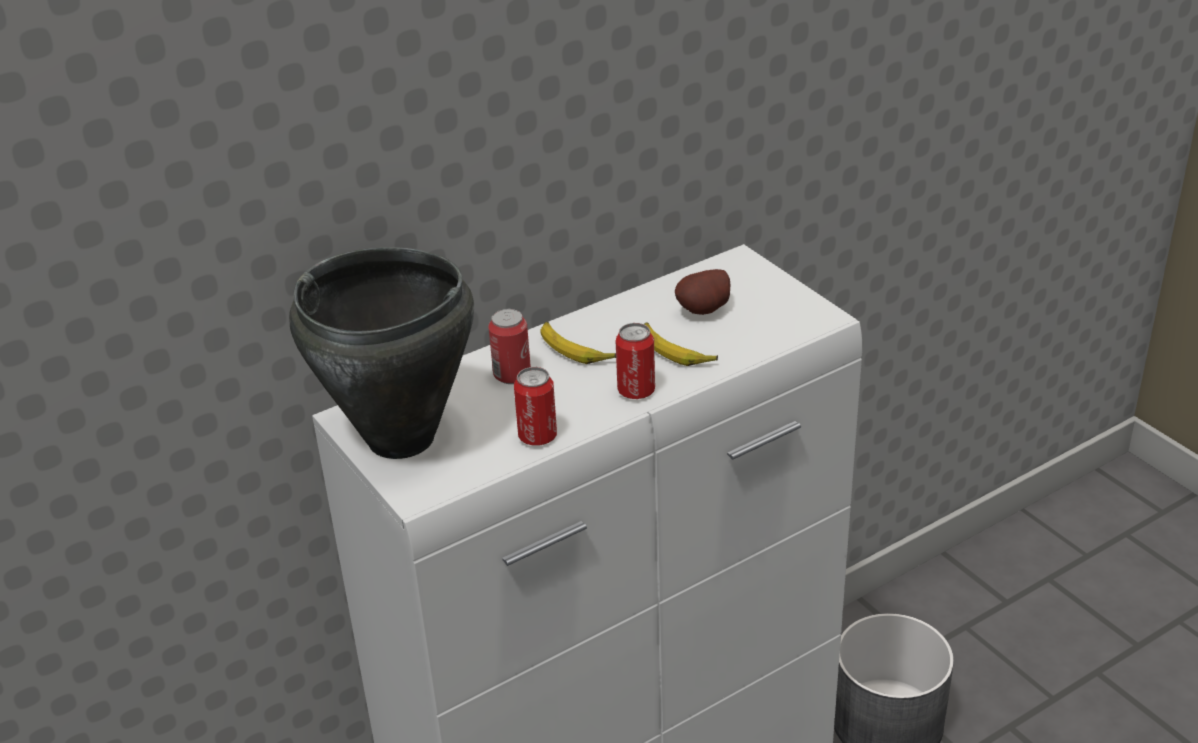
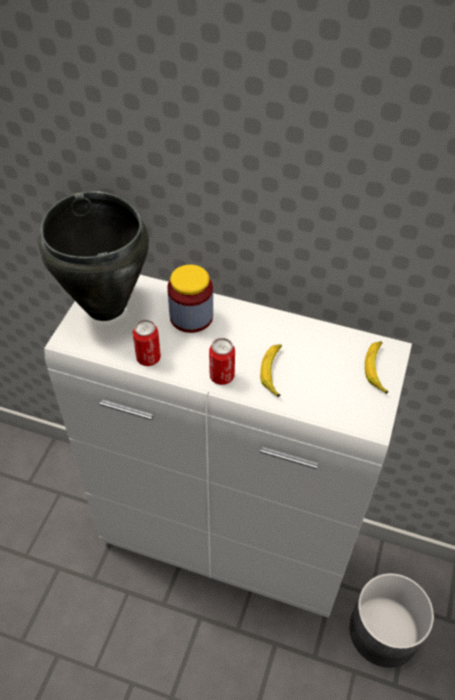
camera: 50 degrees right, 15 degrees up
can [488,309,531,384] -> jar [167,265,213,333]
banana [540,322,616,364] -> banana moved to [365,341,389,394]
potato [675,269,730,315] -> none

